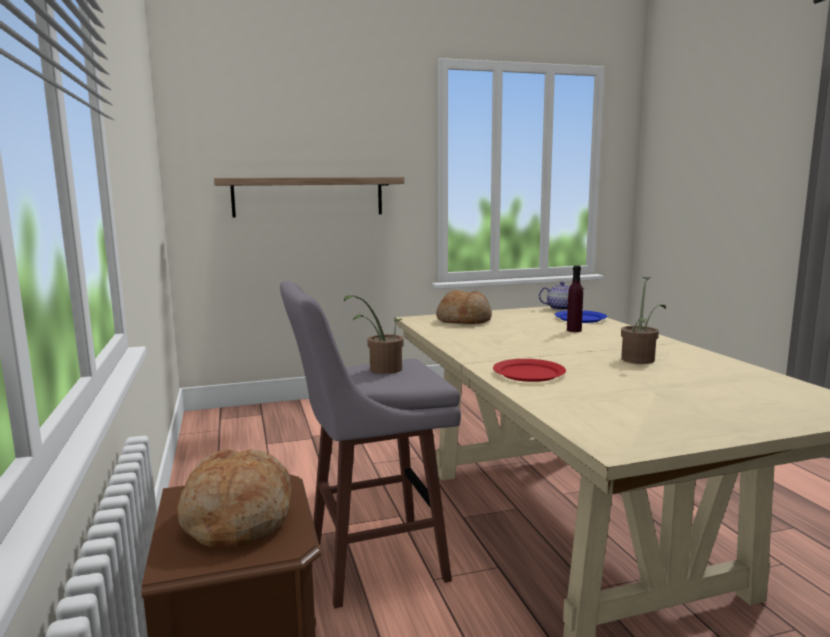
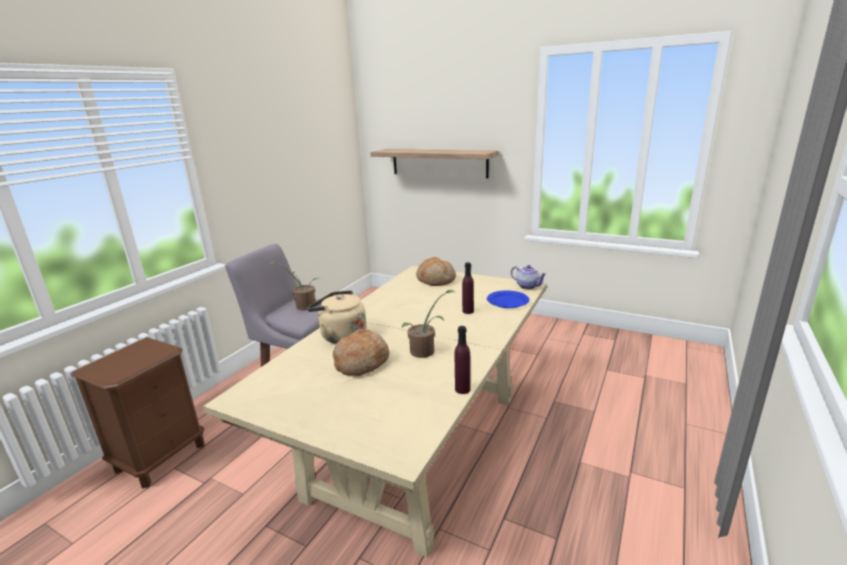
camera: 45 degrees right, 10 degrees up
bread [177,449,291,547] -> bread moved to [333,329,389,376]
red plate [493,359,566,382] -> beige kettle [307,290,367,344]
none -> purple bottle [455,326,471,394]

